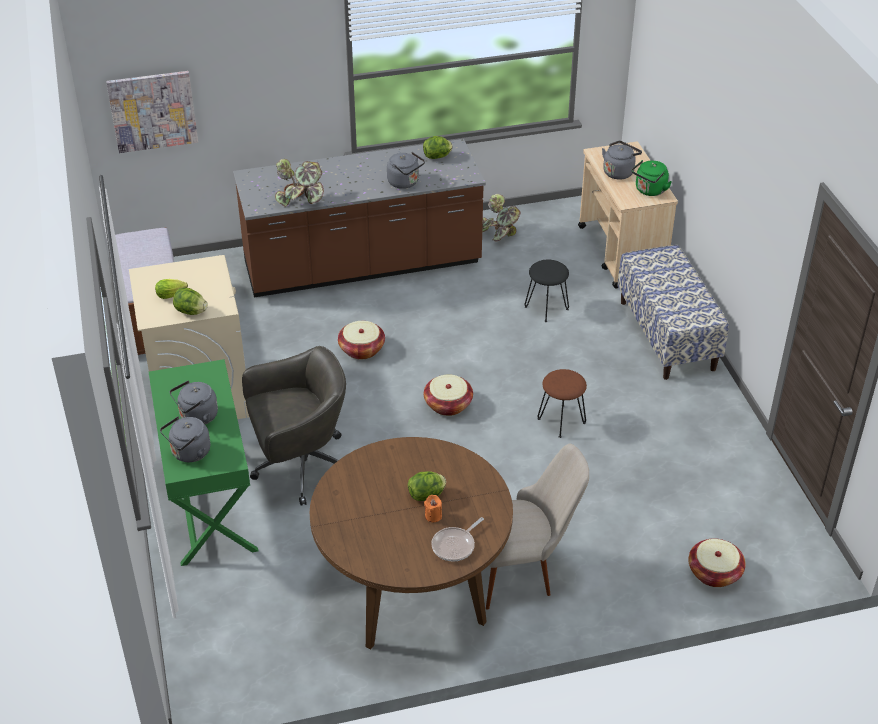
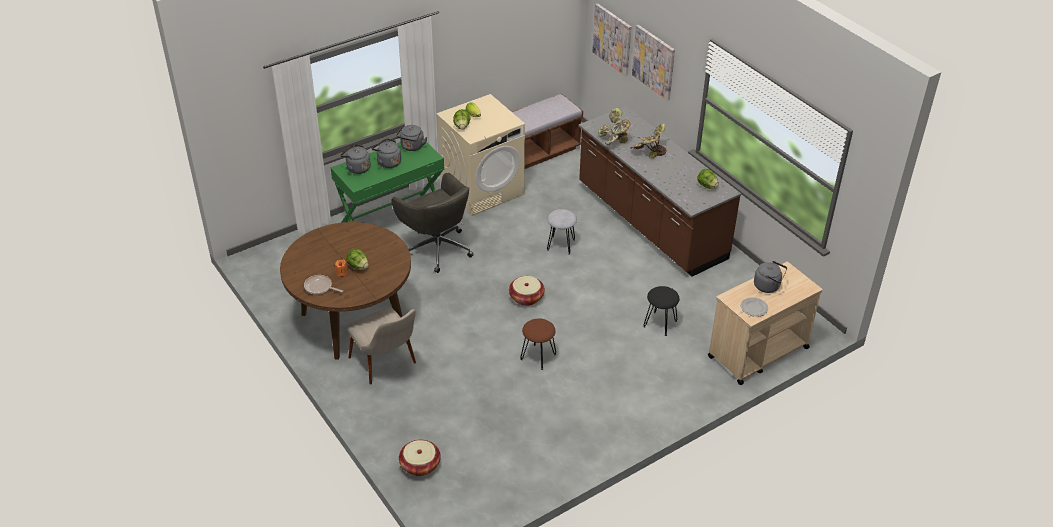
camera: 70 degrees right, 0 degrees up
basket [338,321,385,360] -> grey stool [547,209,577,254]
grey kettle [387,152,425,189] -> grey kettle moved to [396,125,427,151]
potted plant [482,194,521,241] -> potted plant moved to [631,123,667,158]
bench [618,245,729,380] -> none
green kettle [631,160,672,196] -> plate [740,297,768,317]
none -> picture [632,25,675,100]

